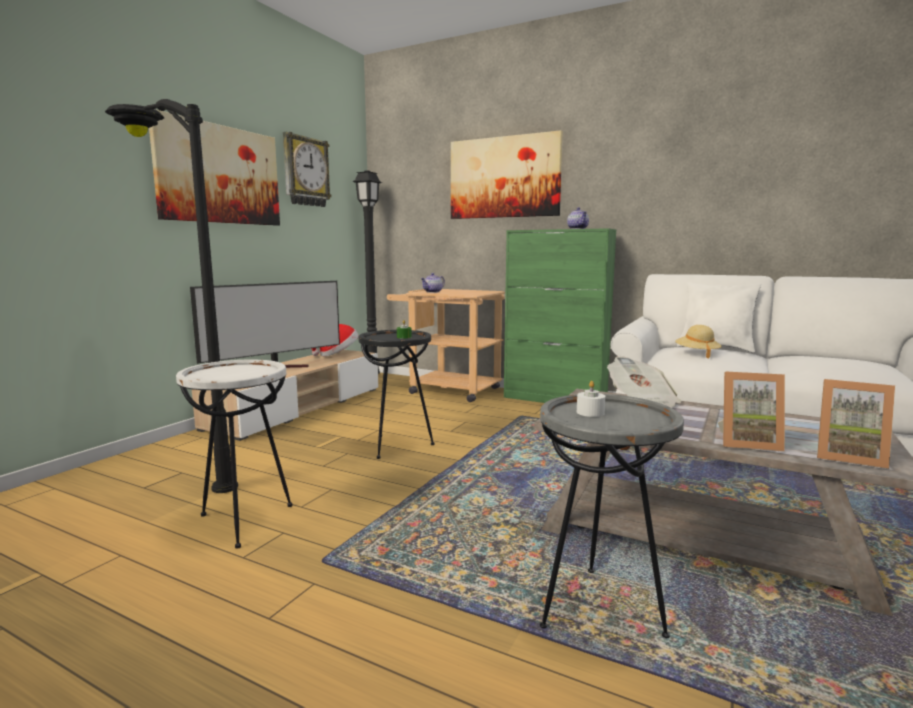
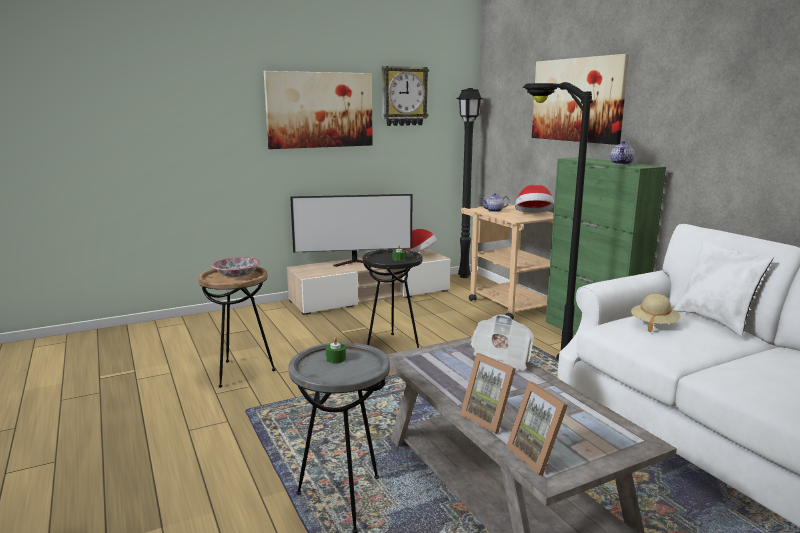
camera: 35 degrees right, 5 degrees up
black floor lamp [105,99,238,493] -> black floor lamp moved to [523,82,593,361]
white side table [176,360,293,549] -> brown side table [198,267,276,388]
white candle [577,381,605,417] -> green candle [326,337,346,364]
none -> bowl [212,257,261,277]
none -> hat [515,185,554,213]

